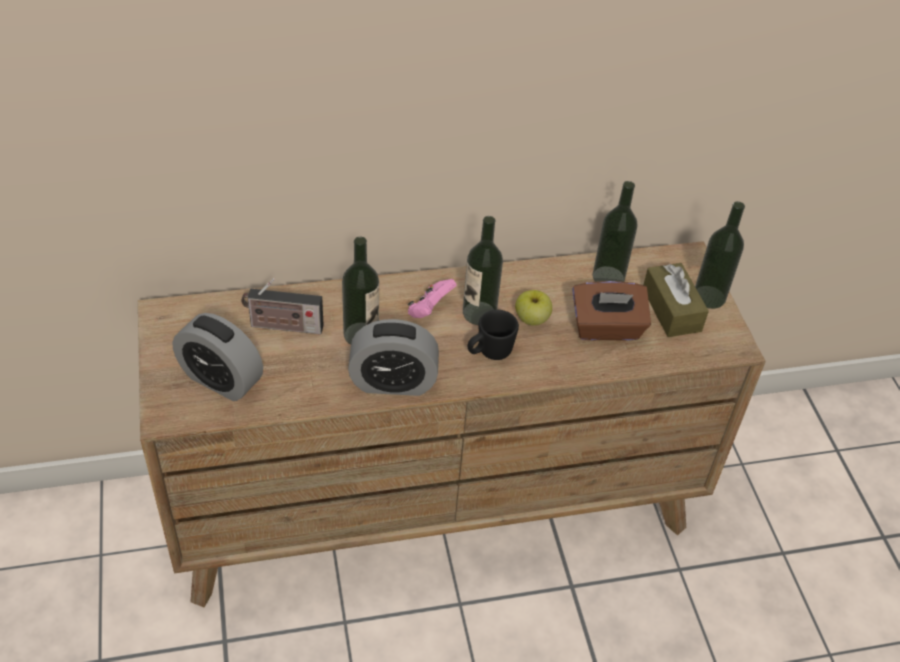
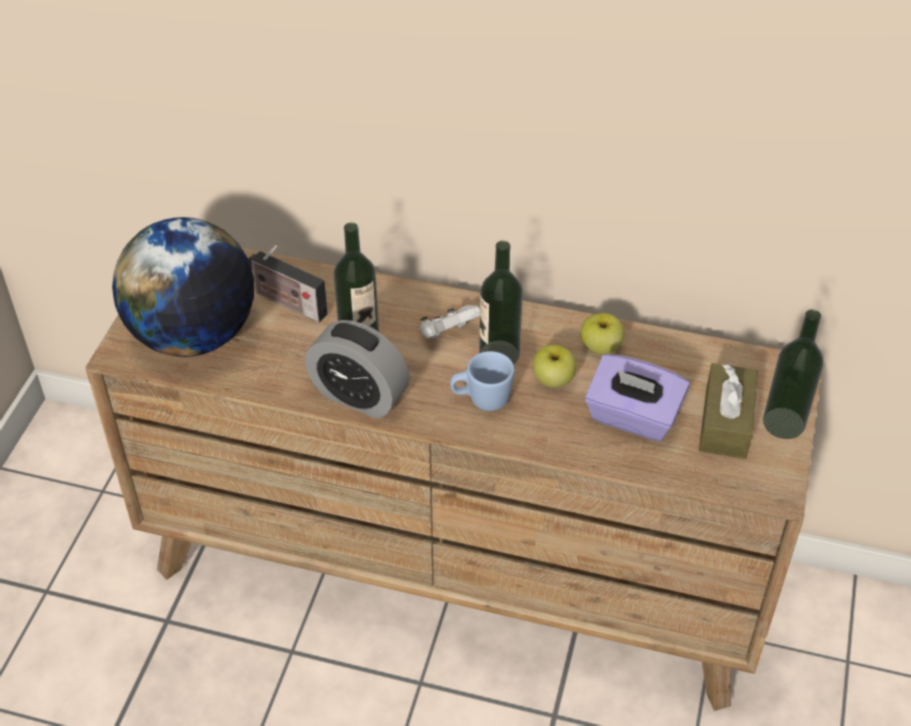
camera: 30 degrees right, 0 degrees up
alarm clock [172,313,263,401] -> globe [112,217,254,357]
pink game controller [408,279,457,318] -> white game controller [420,305,480,339]
black mug [468,310,519,360] -> blue mug [450,351,514,411]
brown tissue box [572,281,651,341] -> purple tissue box [585,354,690,441]
bottle [592,181,637,282] -> none
none -> apple [581,313,624,355]

